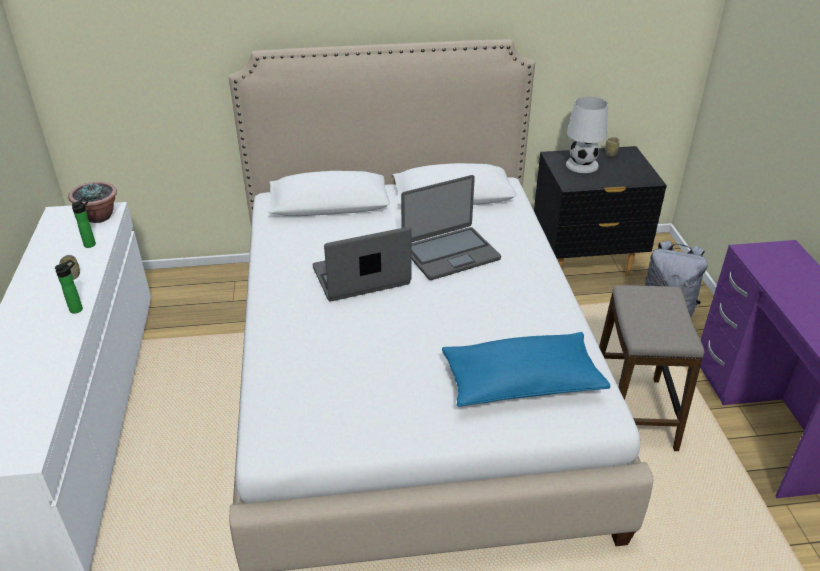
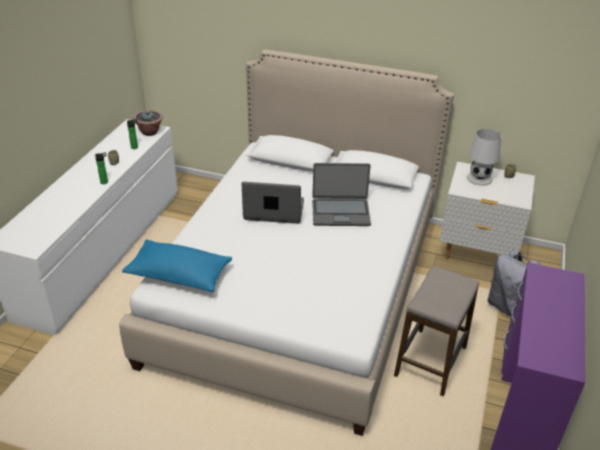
camera: 25 degrees right, 0 degrees up
blue pillow [442,332,610,407] -> blue pillow moved to [122,239,232,292]
black nightstand [534,146,667,276] -> white nightstand [440,162,535,260]

